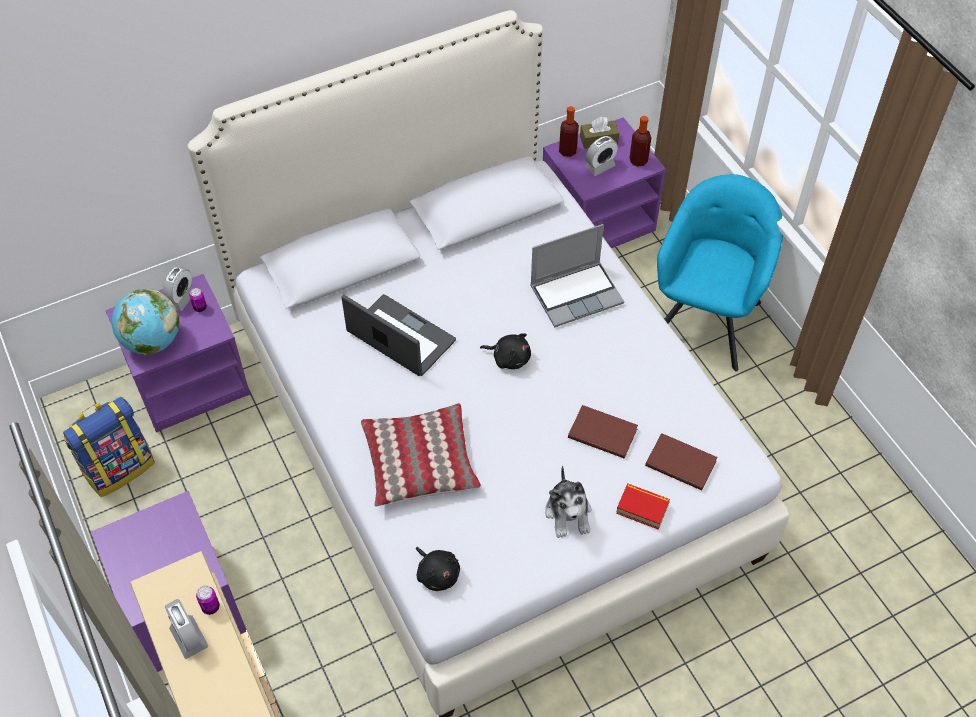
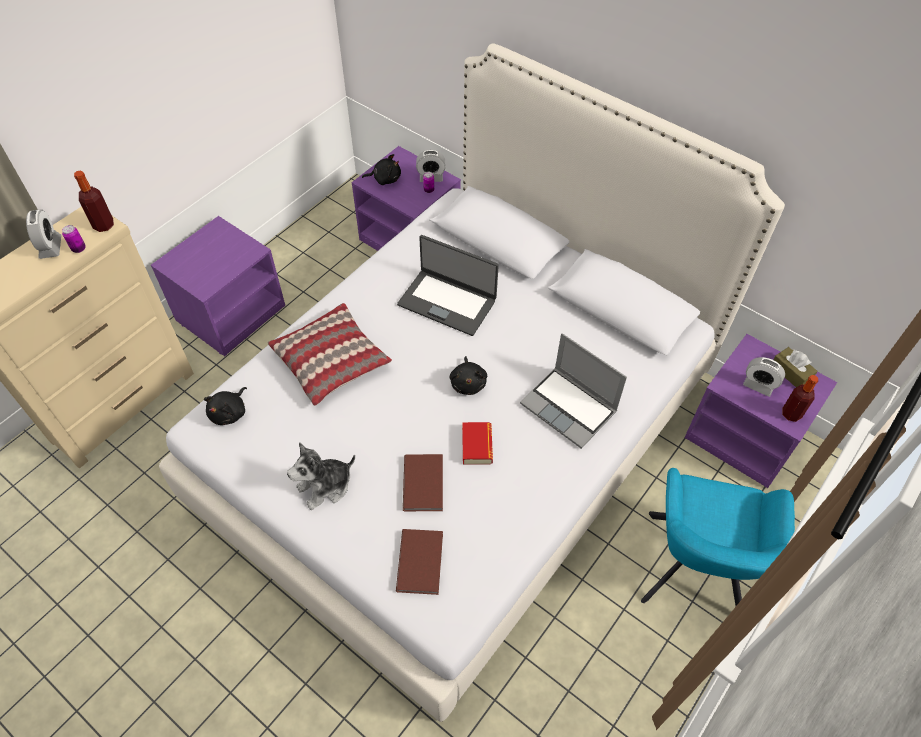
camera: 65 degrees right, 0 degrees up
backpack [63,397,155,497] -> none
globe [111,289,179,355] -> black plush toy [362,154,401,185]
alarm clock [165,599,208,659] -> alarm clock turned 135 degrees clockwise [26,209,61,259]
laptop [341,294,456,376] -> laptop turned 105 degrees clockwise [397,235,499,336]
bottle [559,106,579,157] -> bottle moved to [74,171,114,232]
book [616,484,670,530] -> book moved to [462,422,493,465]
turquoise armchair [657,174,783,371] -> turquoise armchair turned 105 degrees clockwise [641,468,795,606]

